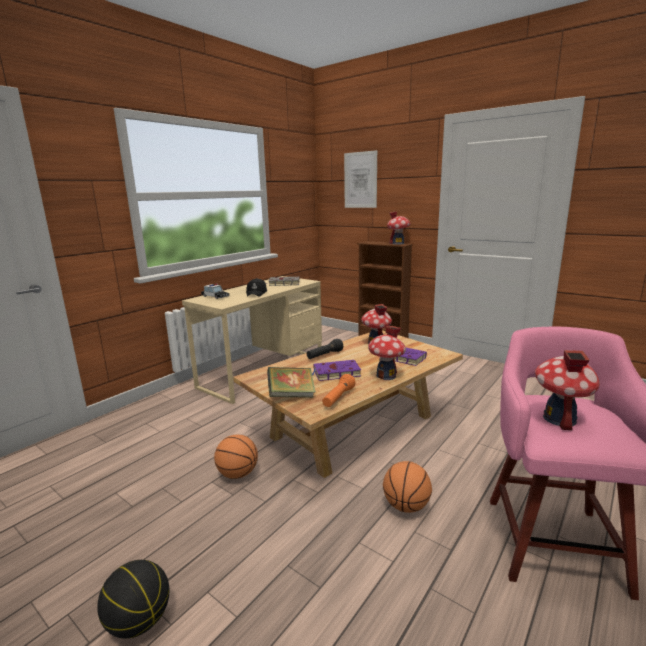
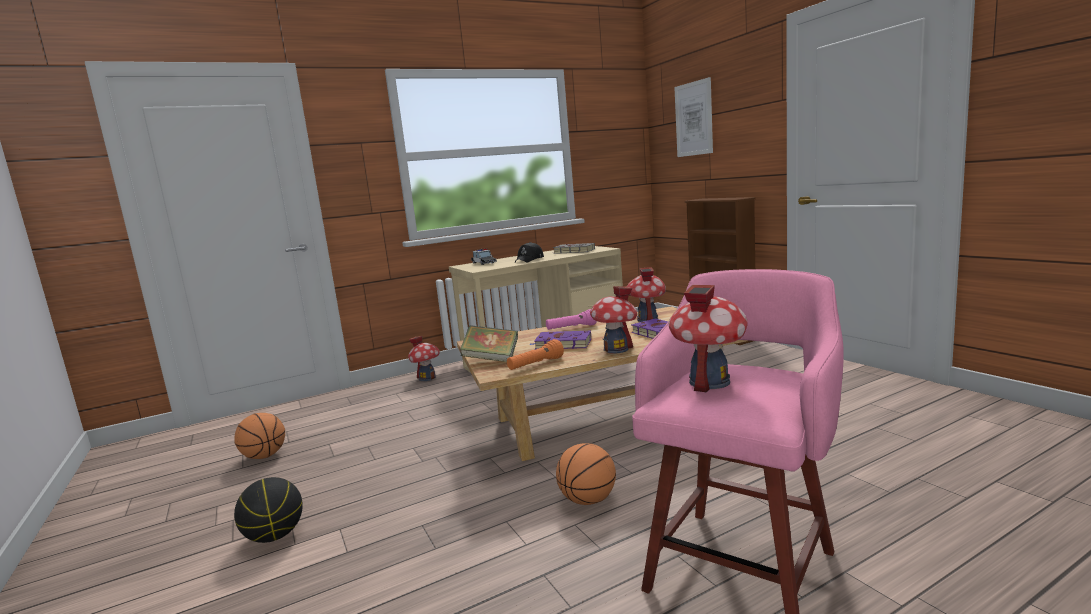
camera: 25 degrees right, 5 degrees down
basketball [214,435,258,479] -> basketball moved to [234,413,285,459]
black flashlight [307,339,343,359] -> pink flashlight [546,309,597,330]
toy house [387,211,411,244] -> toy house moved to [408,336,440,381]

